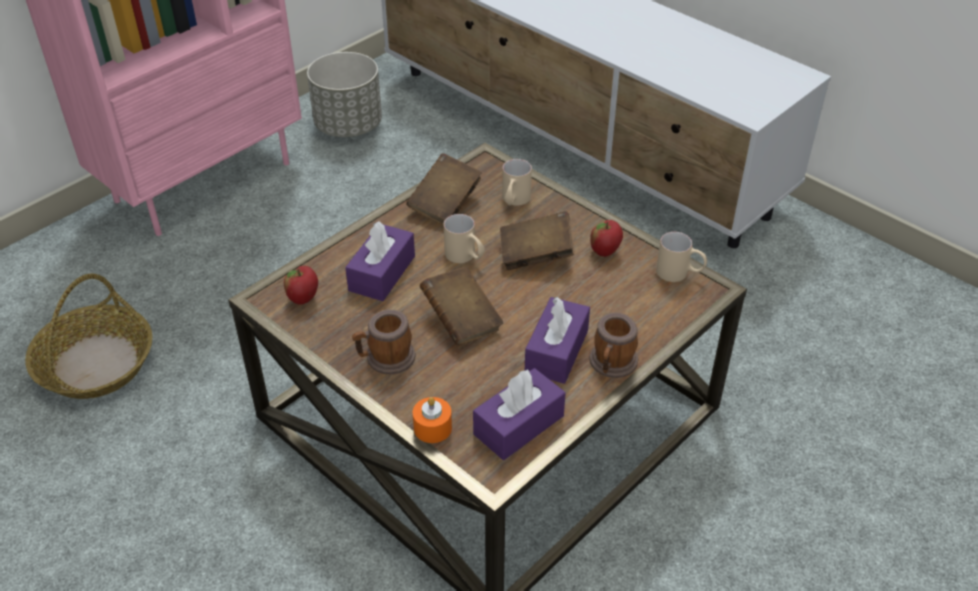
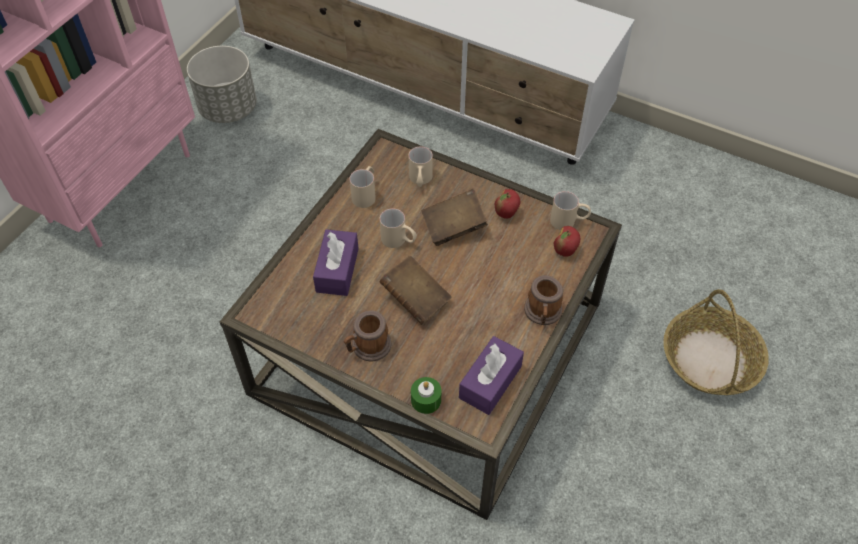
camera: 15 degrees left, 10 degrees up
basket [25,274,153,399] -> basket moved to [663,289,769,395]
apple [284,266,318,305] -> apple moved to [554,226,580,257]
brown book [407,153,482,225] -> beige mug [349,166,376,208]
orange candle [413,397,452,443] -> green candle [411,377,441,414]
purple tissue box [525,297,590,384] -> none

